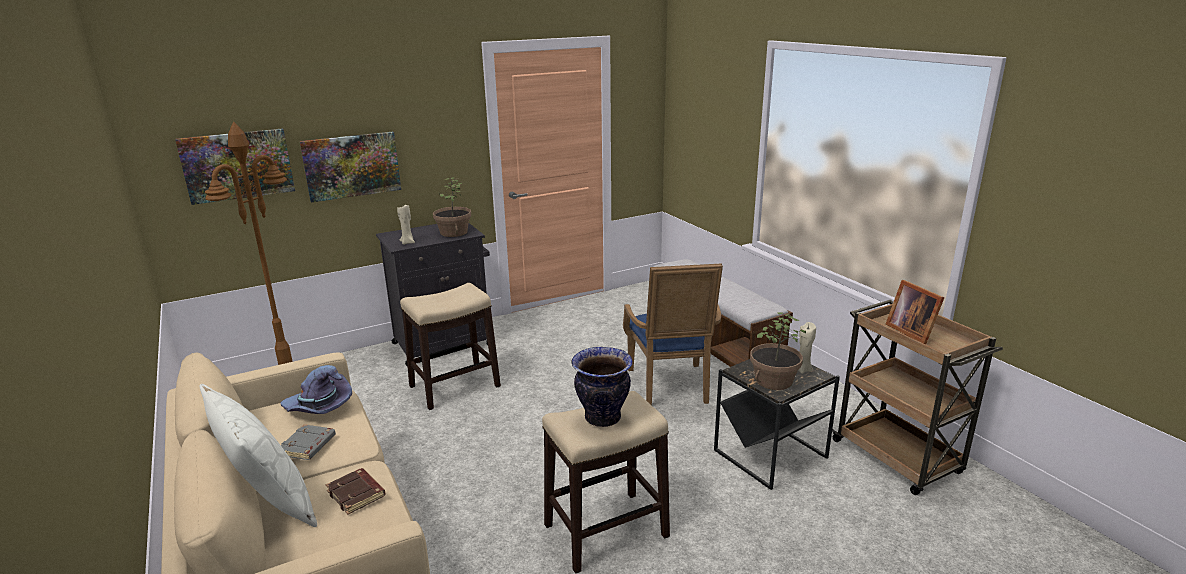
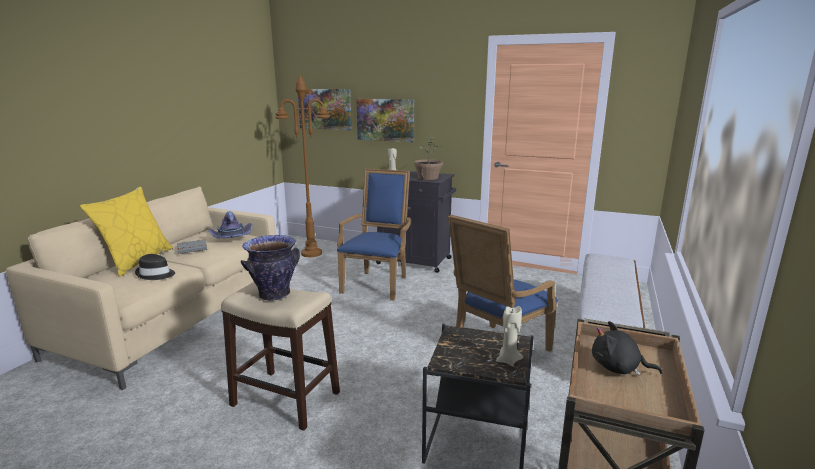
camera: 50 degrees right, 5 degrees down
white pillow [200,384,317,527] -> yellow pillow [80,186,173,277]
brown book [326,468,385,515] -> black hat [135,254,175,280]
stool [400,283,501,410] -> blue armchair [337,169,411,301]
potted plant [750,312,806,390] -> none
picture frame [886,280,944,344] -> black plush toy [592,321,662,376]

